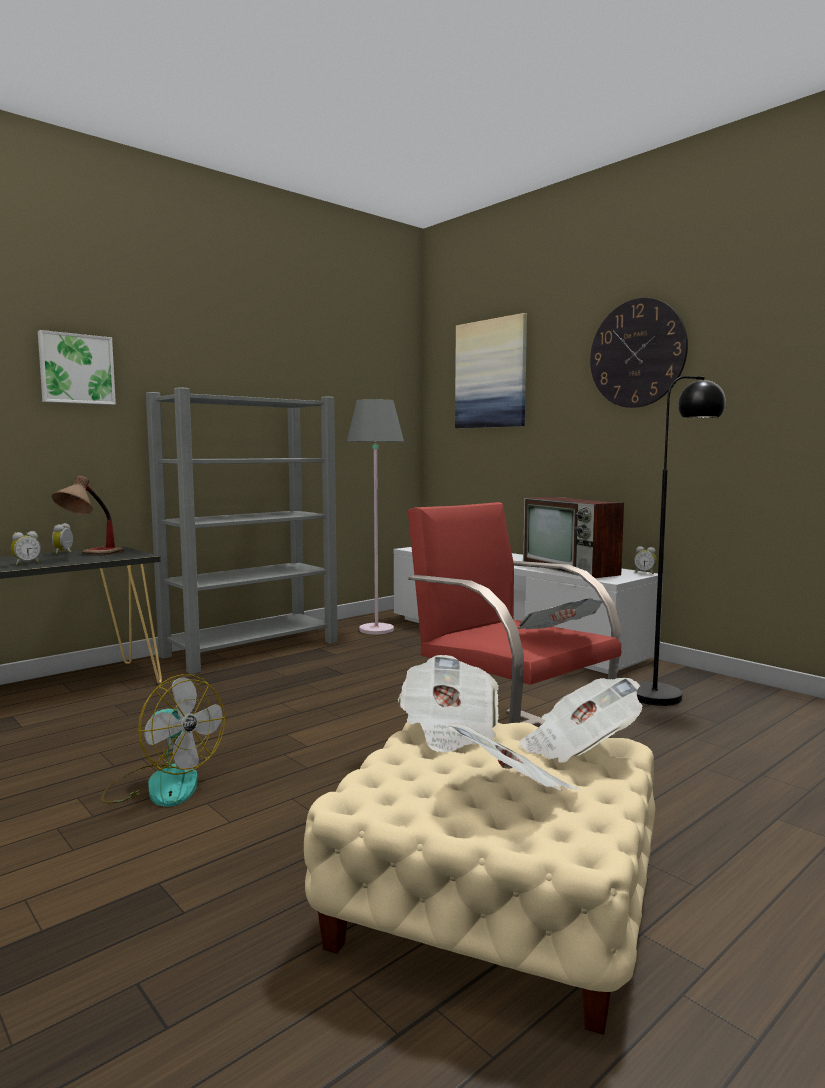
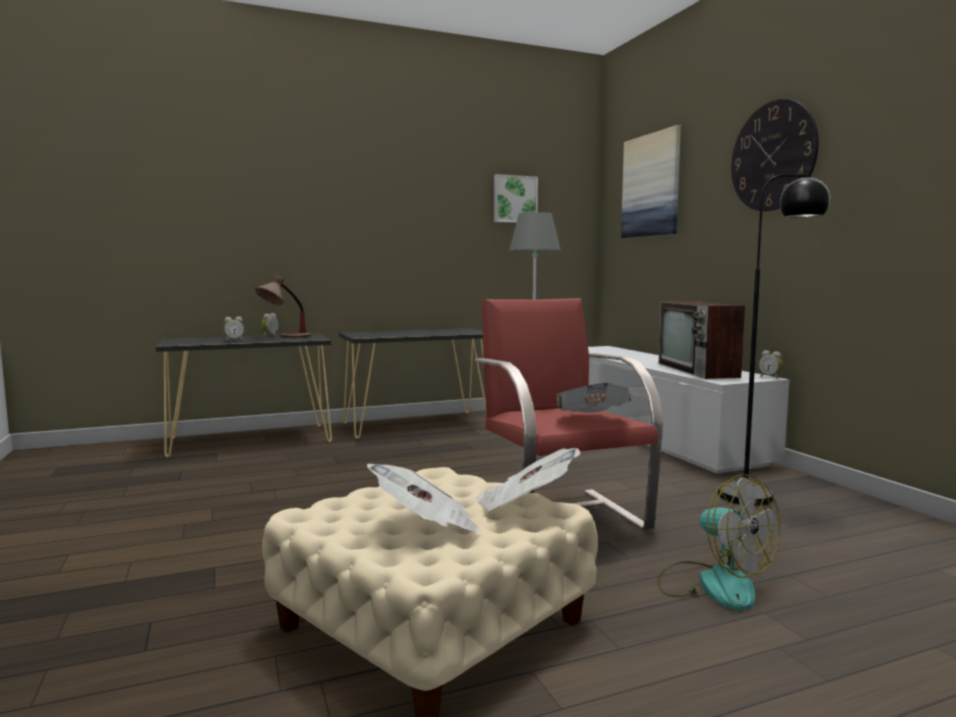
camera: 20 degrees right, 0 degrees up
picture [38,330,116,405] -> picture moved to [494,174,538,223]
fan [101,674,225,807] -> fan moved to [657,474,780,610]
grey bookcase [146,387,338,674] -> black console table [339,328,486,439]
newspaper [398,655,499,753] -> none

